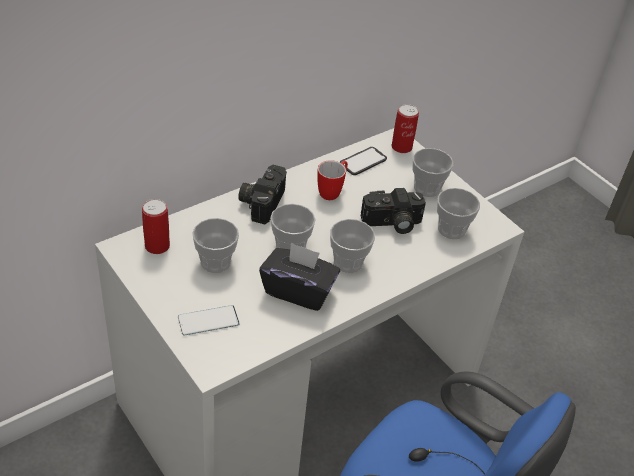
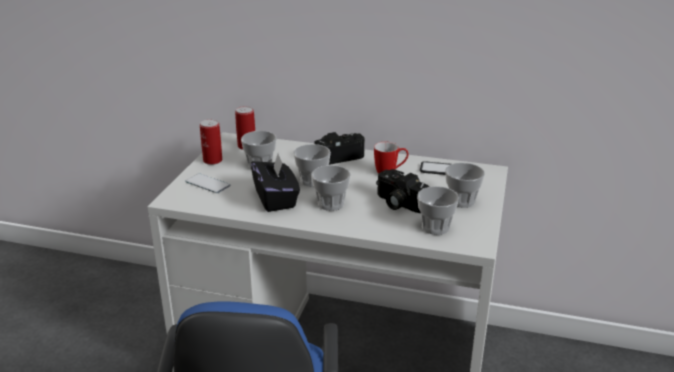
camera: 55 degrees right, 15 degrees down
can [392,104,419,153] -> can moved to [200,119,222,165]

